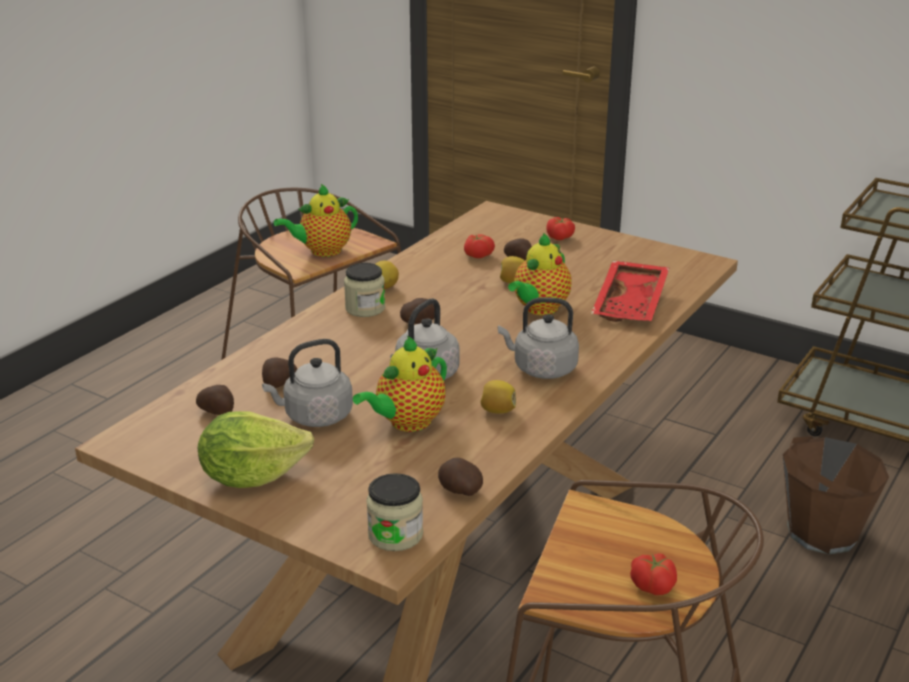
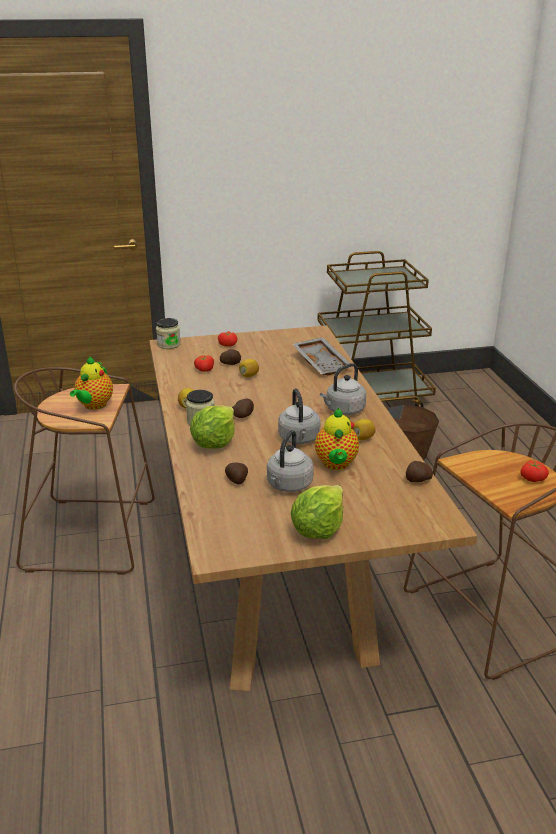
camera: 45 degrees left, 0 degrees up
potato [196,385,234,415] -> none
jar [366,473,423,551] -> jar moved to [156,318,181,349]
teapot [508,233,572,315] -> none
red tray [591,261,669,322] -> grey tray [292,337,353,376]
none -> lettuce [190,406,235,449]

